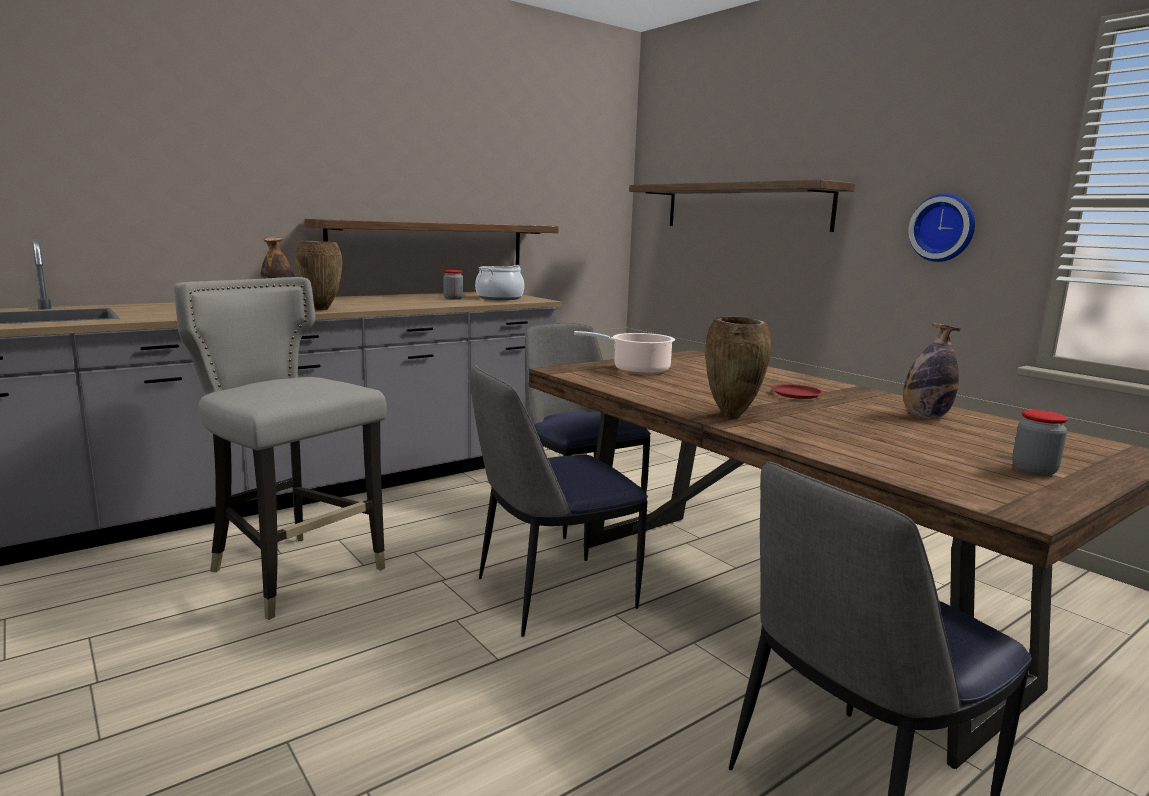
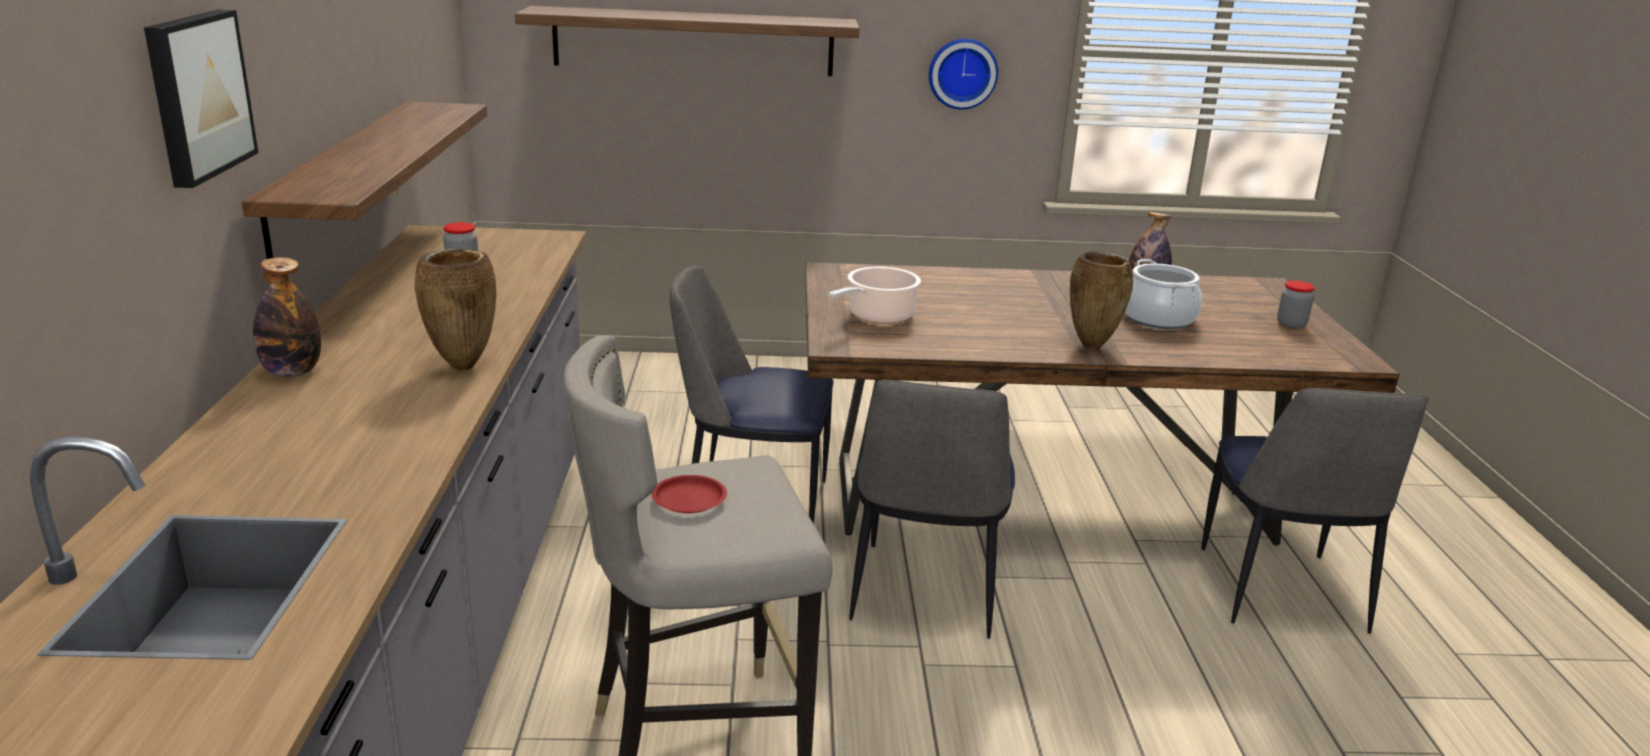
camera: 55 degrees left, 10 degrees up
cooking pot [475,265,524,300] -> cooking pot moved to [1125,259,1202,329]
red plate [771,384,824,399] -> red plate moved to [651,475,727,513]
none -> picture [144,9,258,188]

